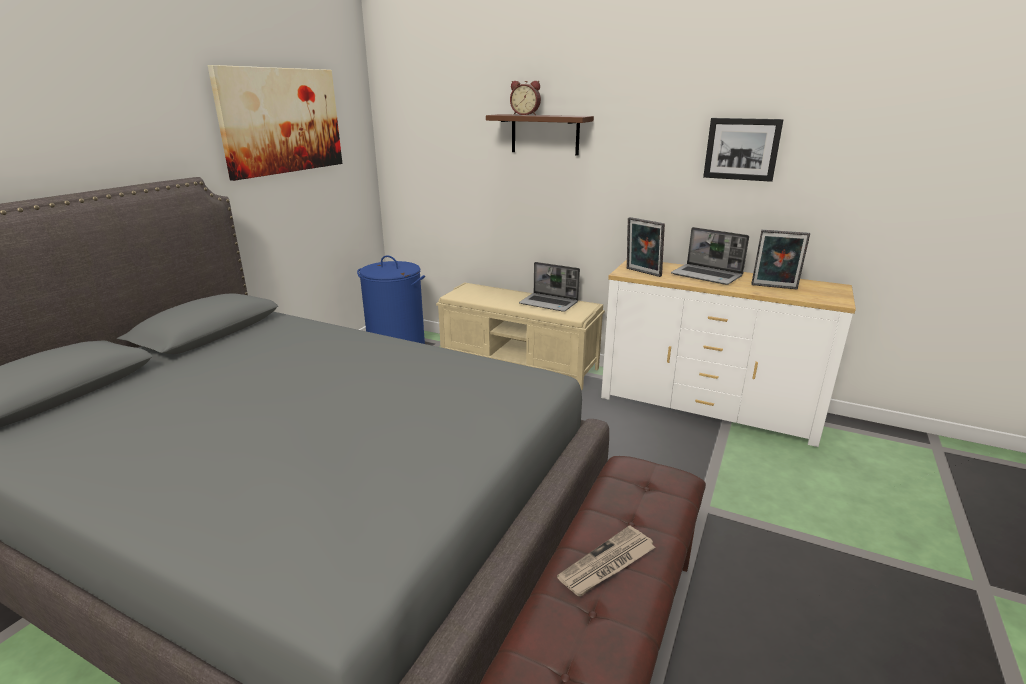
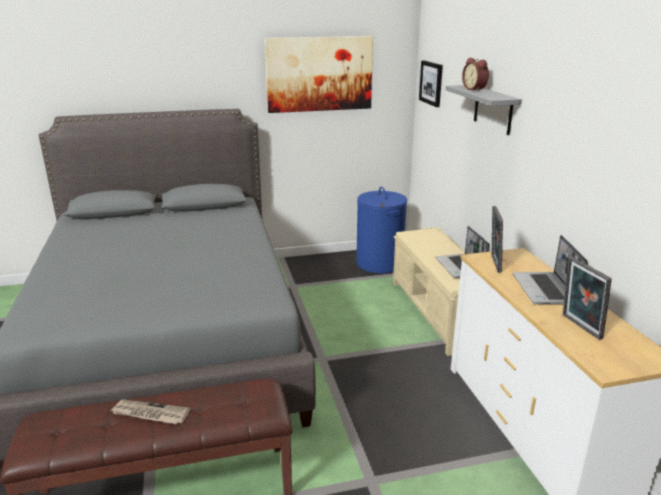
camera: 50 degrees right, 0 degrees up
brown shelf [486,114,594,156] -> grey shelf [445,85,522,135]
picture [703,118,784,182] -> picture moved to [419,60,443,107]

